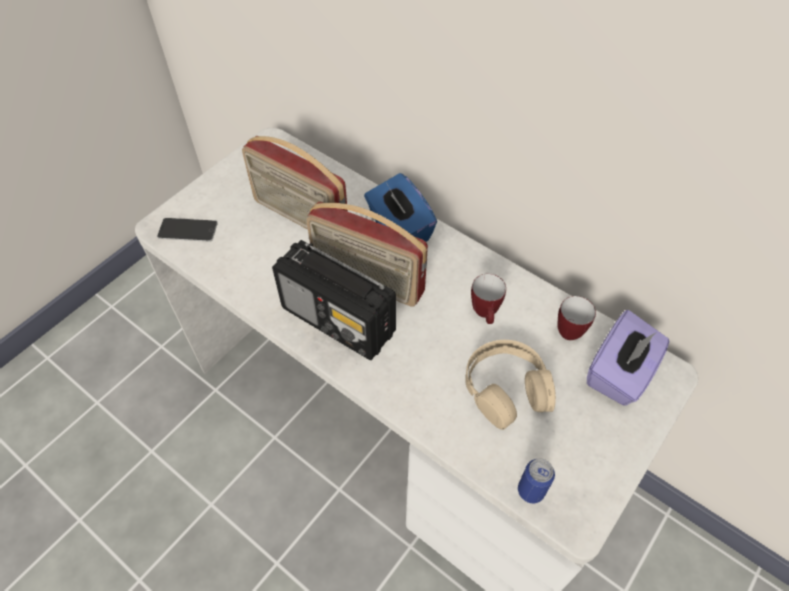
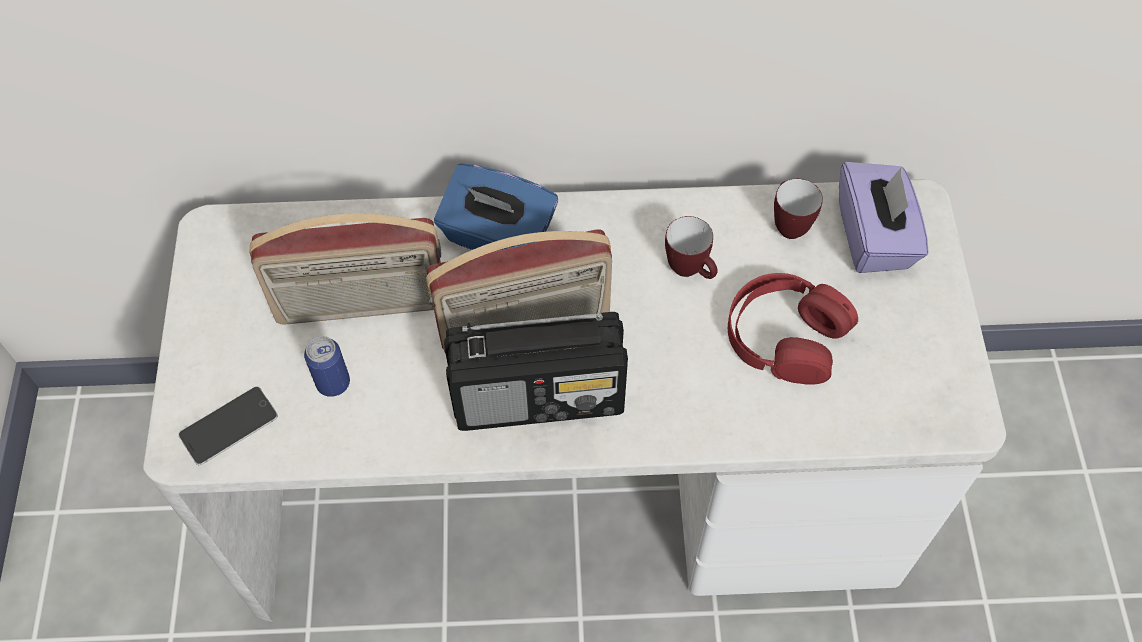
camera: 40 degrees left, 5 degrees up
beige headphones [465,340,556,430] -> red headphones [728,273,858,385]
can [518,459,555,503] -> can moved to [304,336,350,397]

